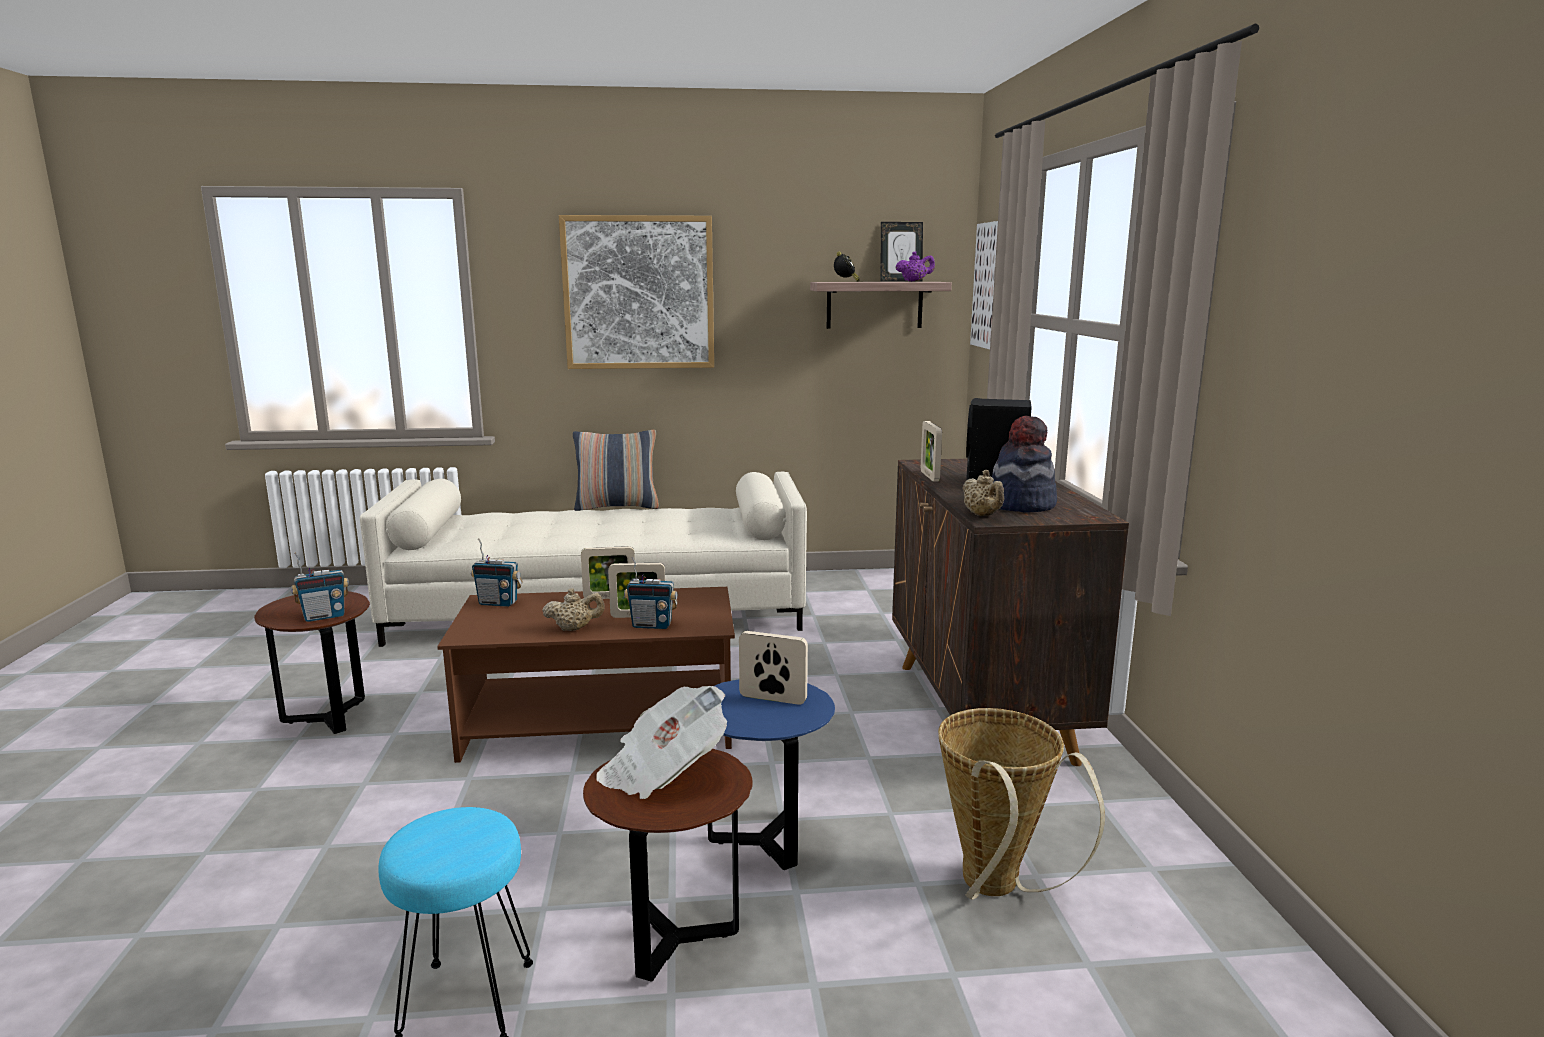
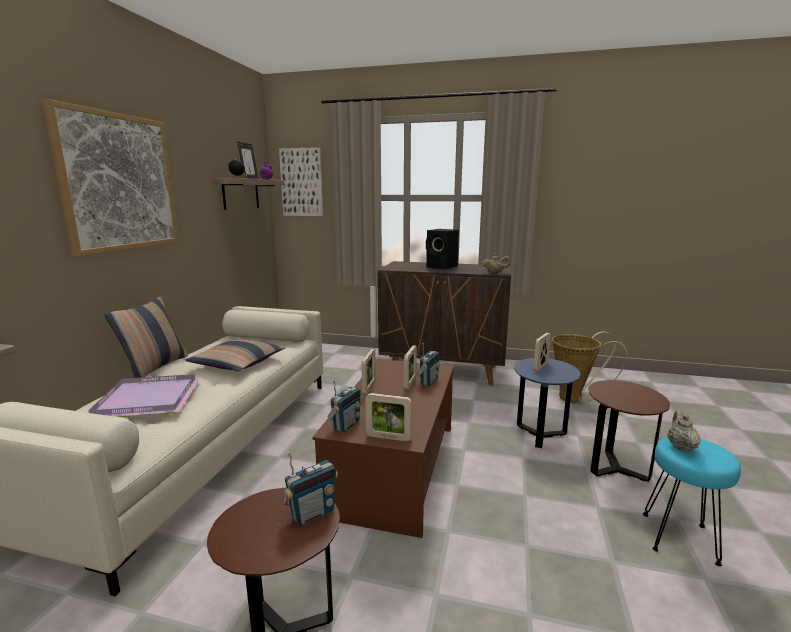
camera: 70 degrees left, 0 degrees up
radio [291,552,349,622] -> radio turned 60 degrees clockwise [282,452,338,526]
beige teapot [543,588,605,631] -> beige teapot moved to [667,410,700,452]
newspaper [596,686,727,799] -> none
picture frame [921,421,942,482] -> picture frame moved to [366,393,412,441]
hat [992,416,1057,512] -> none
none -> purple tray [88,374,201,417]
none -> pillow [185,339,285,372]

